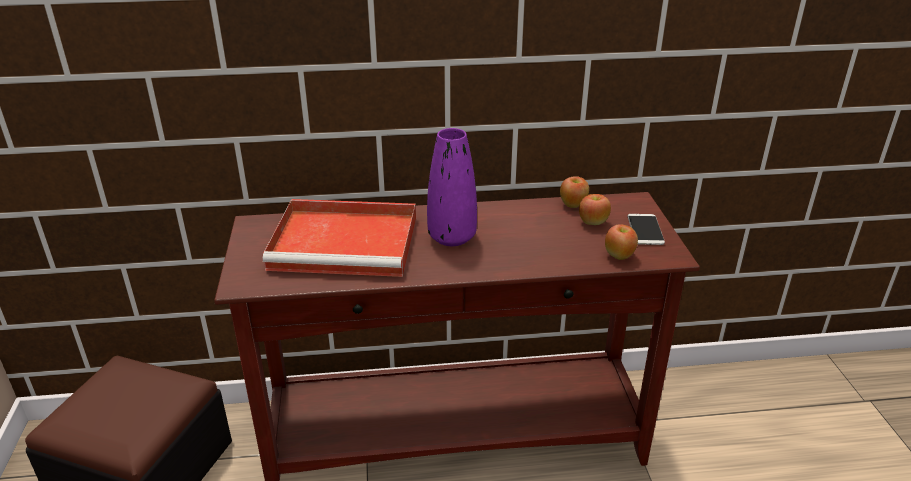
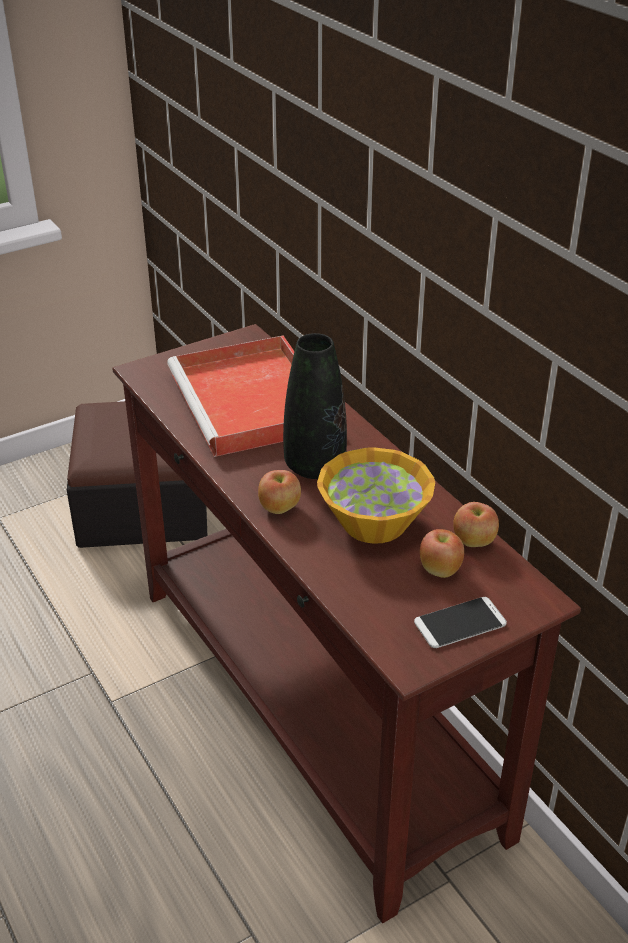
camera: 65 degrees right, 5 degrees up
purple vase [427,128,477,246] -> black vase [283,333,347,479]
apple [605,224,638,260] -> apple moved to [258,470,301,514]
none -> bowl [317,447,435,544]

